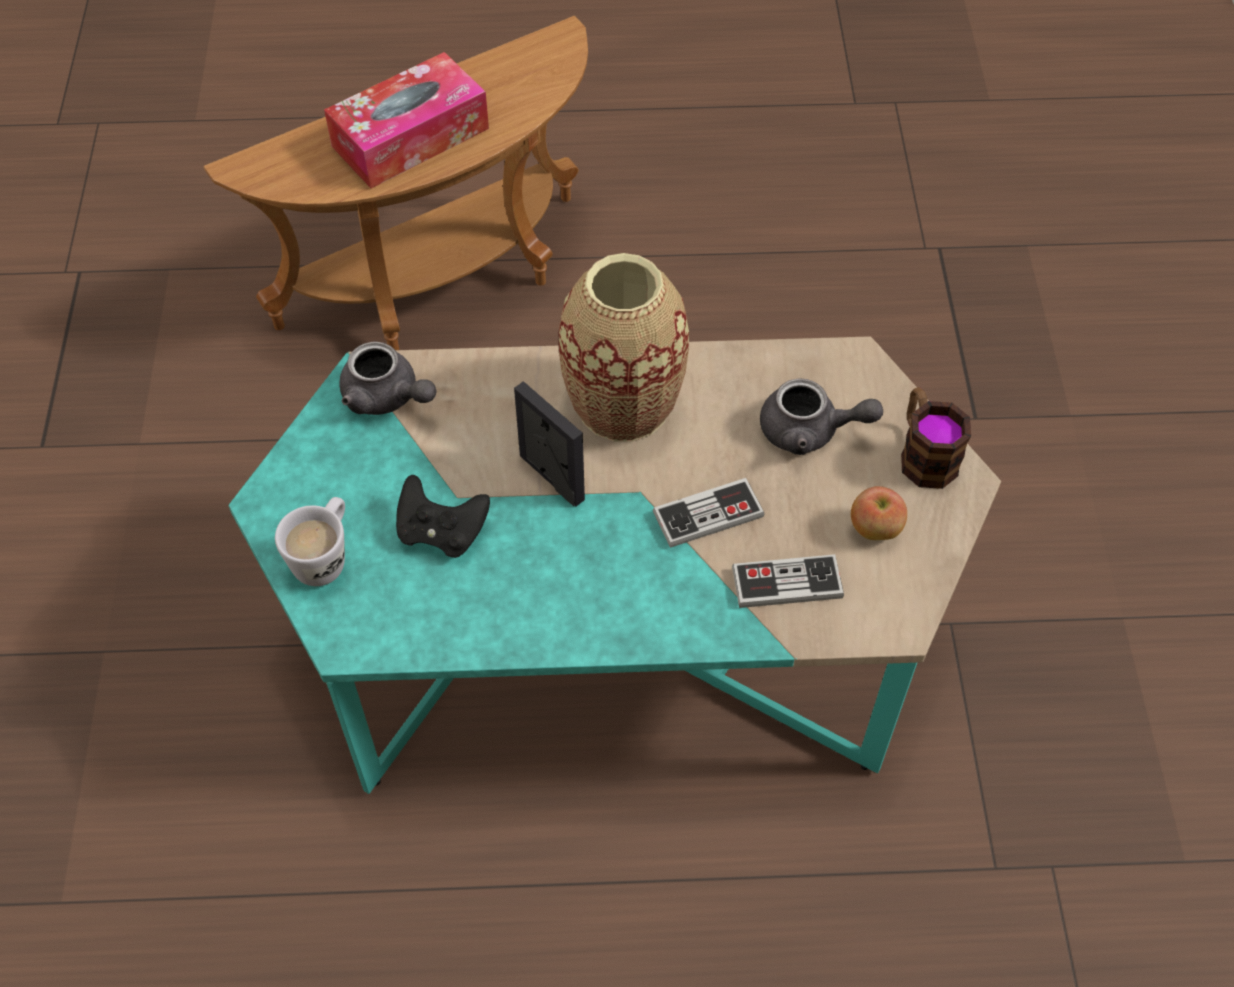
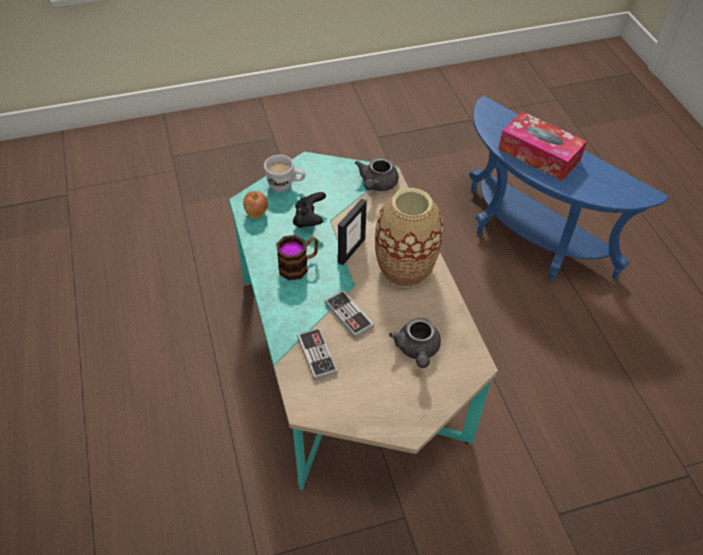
camera: 75 degrees right, 5 degrees down
brown side table [203,16,588,350] -> blue side table [469,95,669,281]
apple [851,486,907,540] -> apple moved to [243,191,268,218]
mug [901,387,971,489] -> mug moved to [276,235,318,280]

